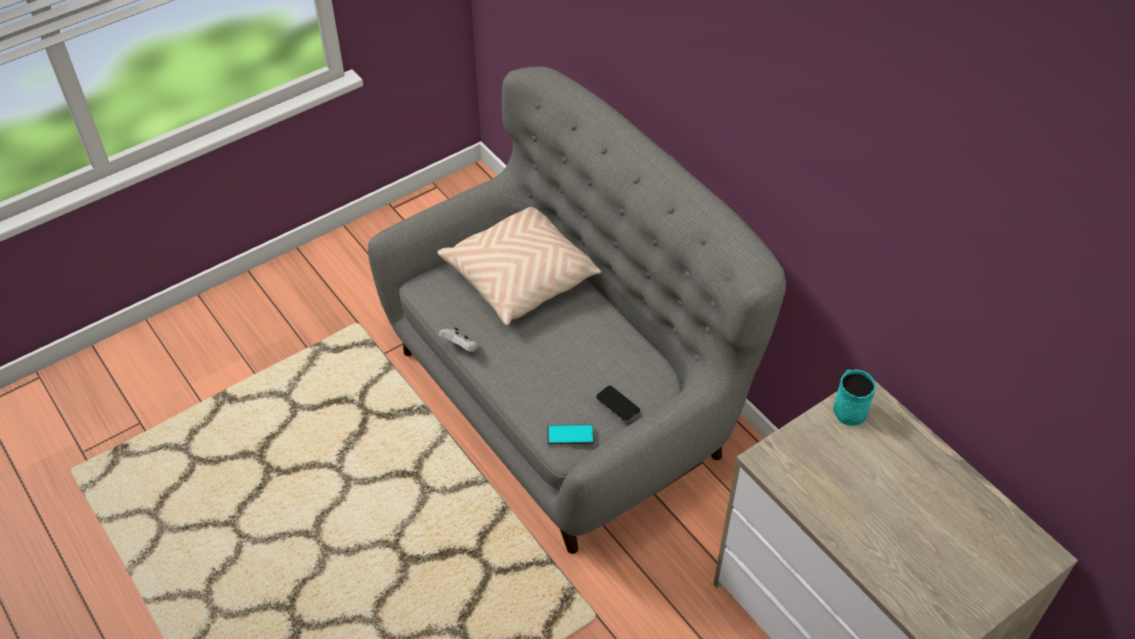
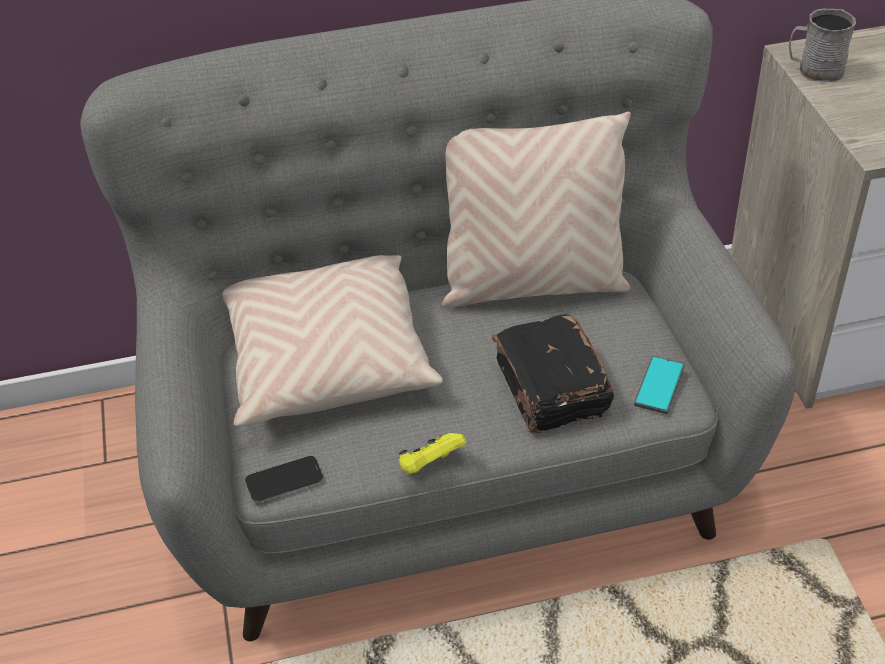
camera: 65 degrees left, 5 degrees down
white game controller [438,327,479,352] -> yellow game controller [399,433,466,474]
phone [596,386,641,422] -> phone moved to [245,456,323,503]
turquoise mug [833,369,877,426] -> grey mug [789,9,856,82]
none -> beige pillow [442,112,631,308]
none -> black book [492,314,614,433]

